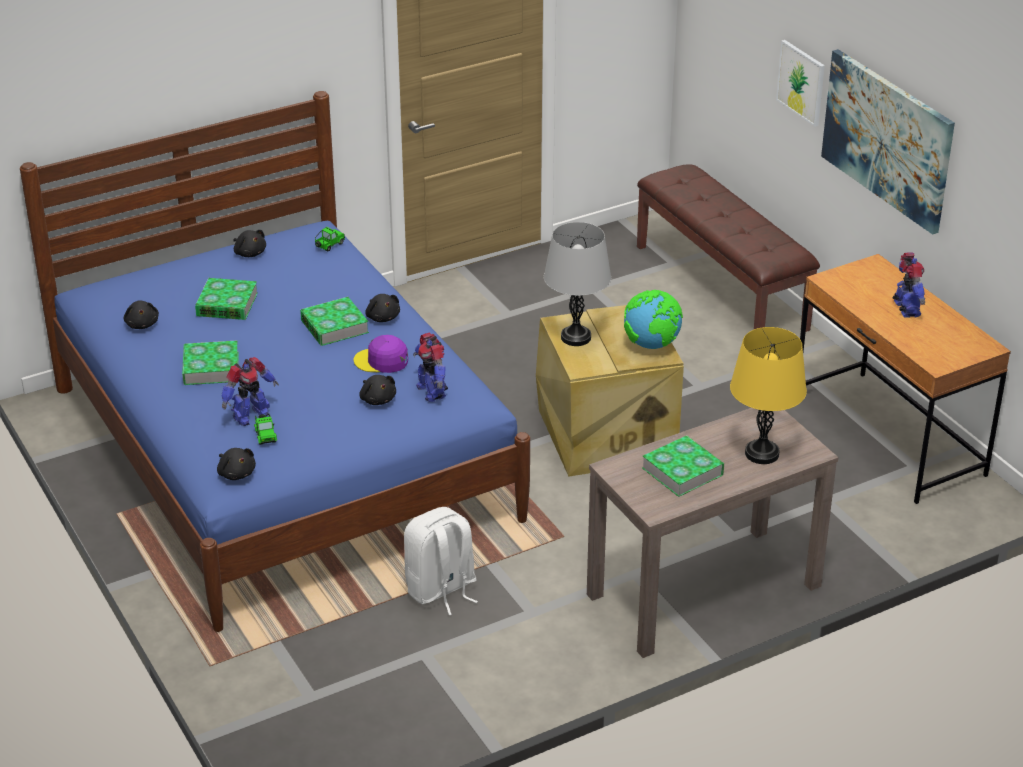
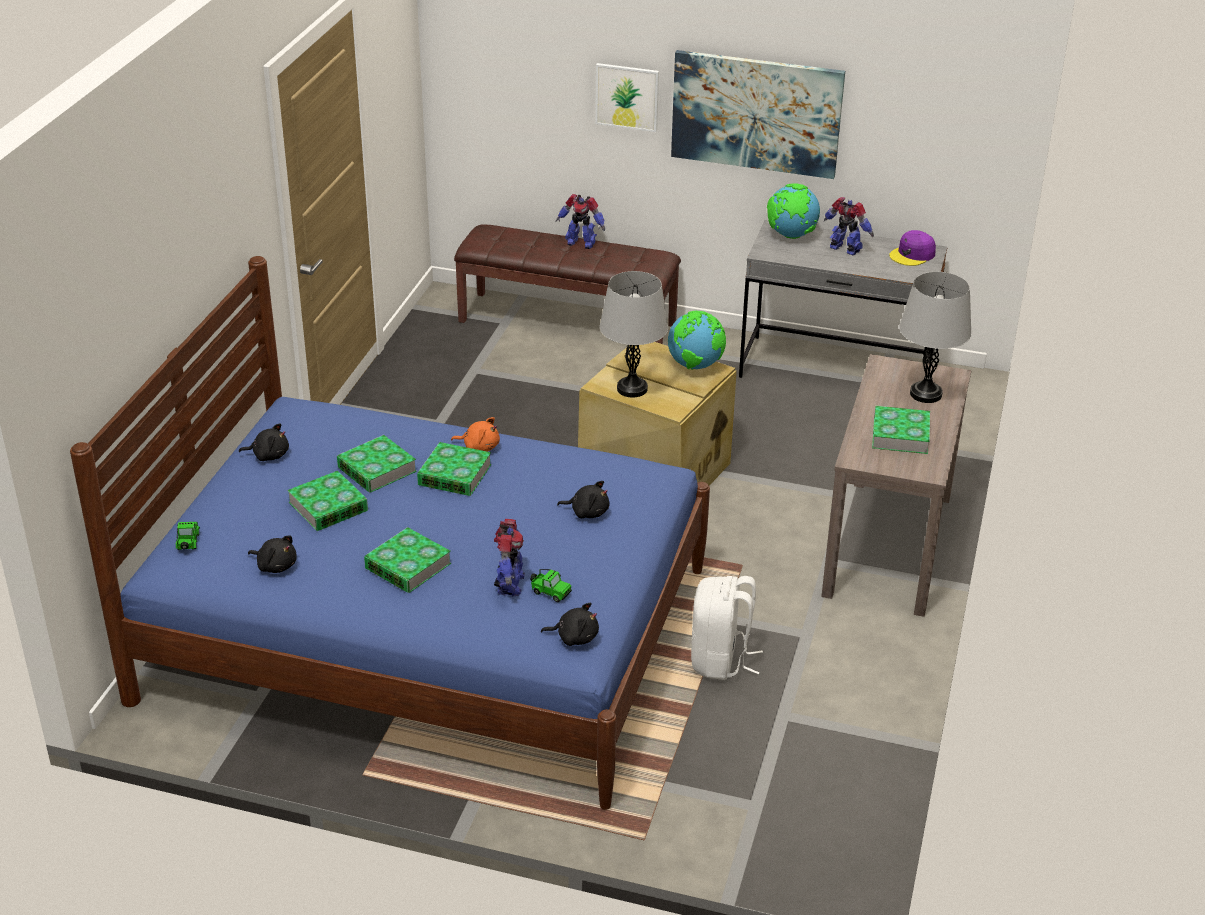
camera: 45 degrees left, 0 degrees up
toy car [315,227,345,252] -> toy car moved to [176,522,200,550]
purple cap [354,335,408,373] -> purple cap moved to [889,230,936,266]
black plush toy [365,294,400,322] -> orange plush toy [451,417,500,452]
toy robot [413,333,448,402] -> toy robot moved to [556,194,605,249]
yellow table lamp [730,327,807,464] -> grey table lamp [899,272,971,403]
brown desk [800,254,1011,504] -> grey desk [739,220,947,378]
none -> book [337,435,417,493]
none -> globe [767,183,820,239]

